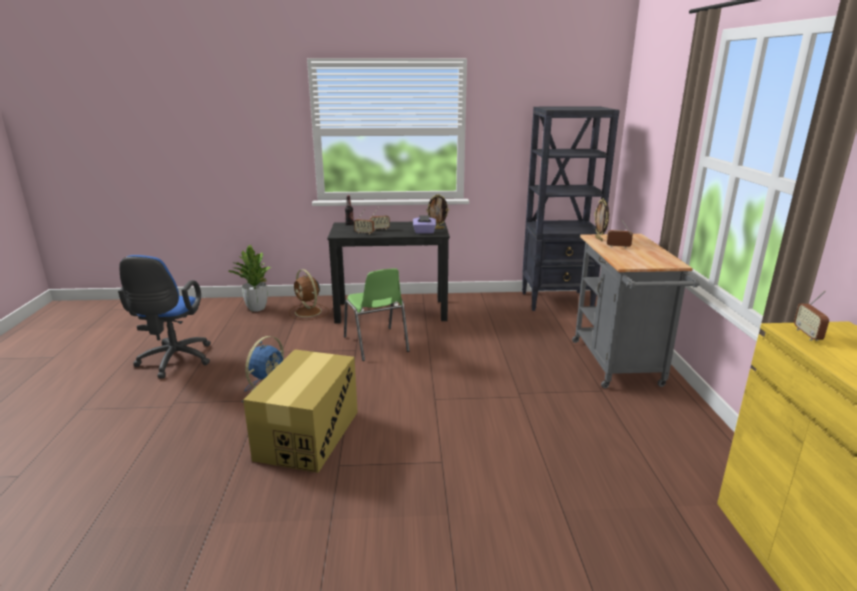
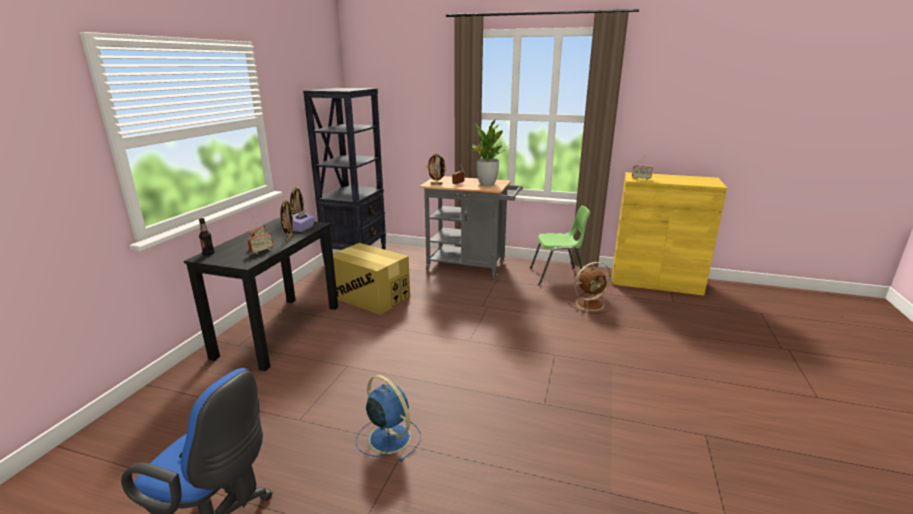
camera: 70 degrees left, 0 degrees up
potted plant [228,244,271,312] -> potted plant moved to [469,119,508,186]
cardboard box [243,349,358,473] -> cardboard box moved to [333,243,410,315]
brown fan [289,269,330,320] -> brown fan moved to [568,262,612,314]
green chair [344,268,409,361] -> green chair moved to [530,206,590,285]
none -> picture frame [281,199,294,241]

